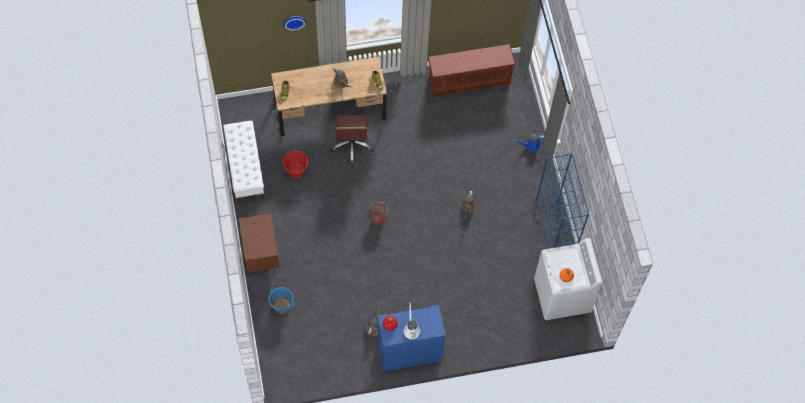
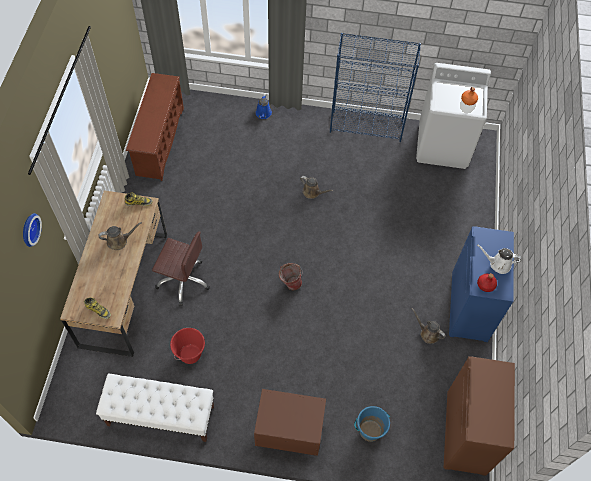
camera: 70 degrees left, 5 degrees down
none -> brown cabinet [444,356,515,476]

